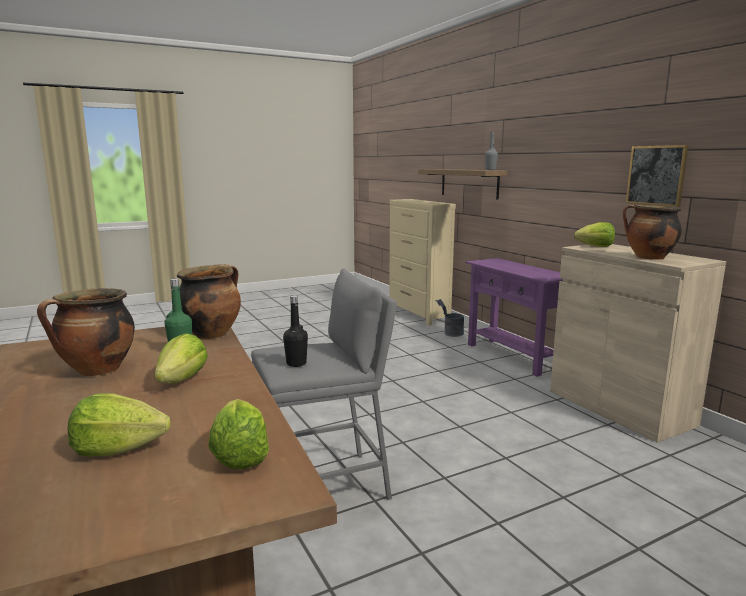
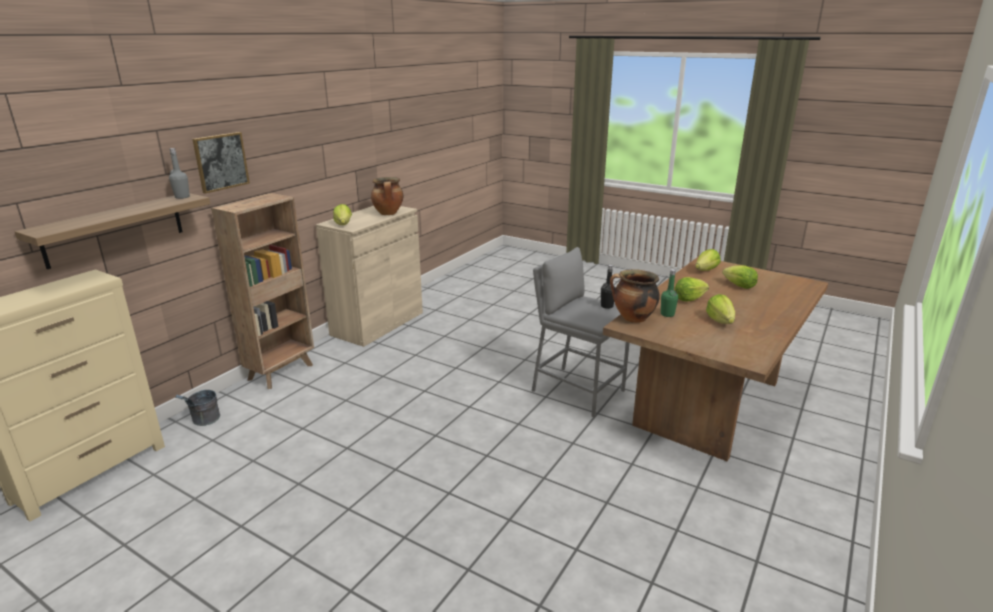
camera: 120 degrees left, 10 degrees up
cooking pot [37,288,135,376] -> lettuce [706,294,735,324]
purple console table [466,258,563,377] -> brown bookcase [211,193,314,389]
picture [626,145,689,207] -> picture moved to [192,132,250,194]

